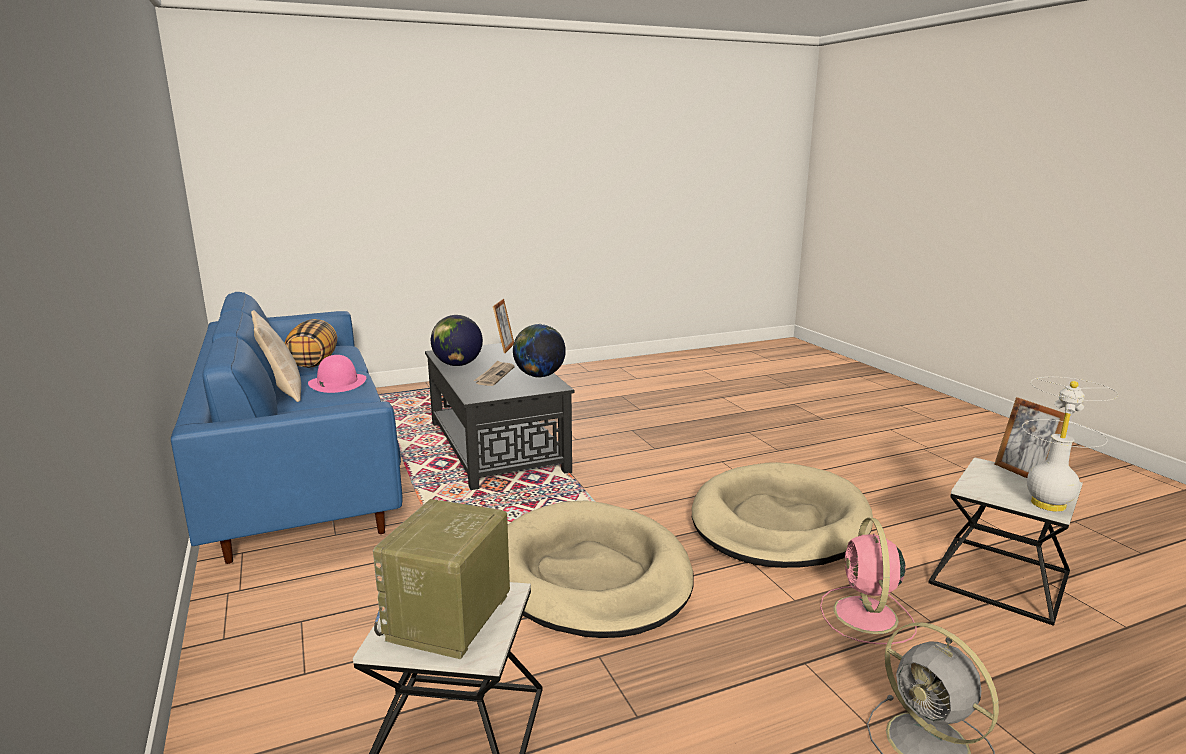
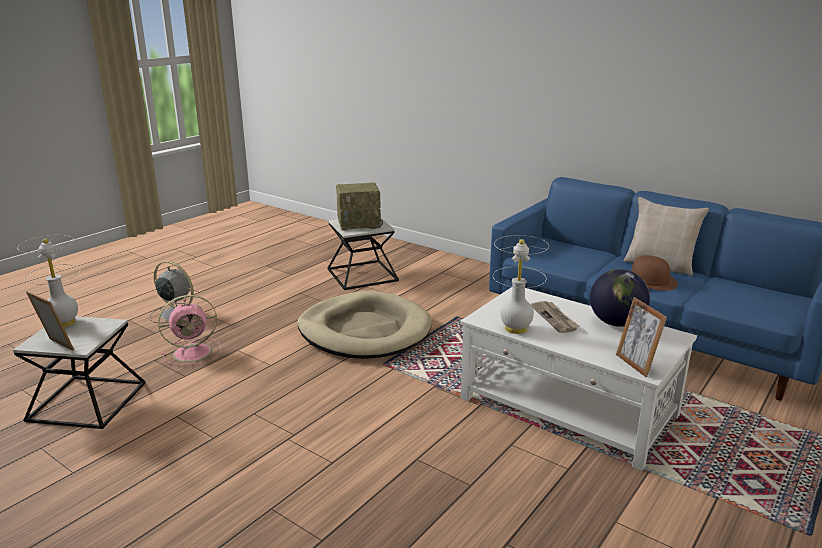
camera: 150 degrees right, 5 degrees up
pillow [285,319,337,368] -> none
pink hat [308,355,366,393] -> brown hat [631,255,678,291]
radio [373,499,510,659] -> radio turned 90 degrees clockwise [336,182,383,231]
black coffee table [425,343,574,490] -> white coffee table [460,287,697,471]
globe [513,324,566,377] -> white table lamp [493,235,549,334]
beige dog bed [692,462,873,568] -> none
pink fan [820,518,917,644] -> pink fan turned 90 degrees clockwise [158,295,221,366]

